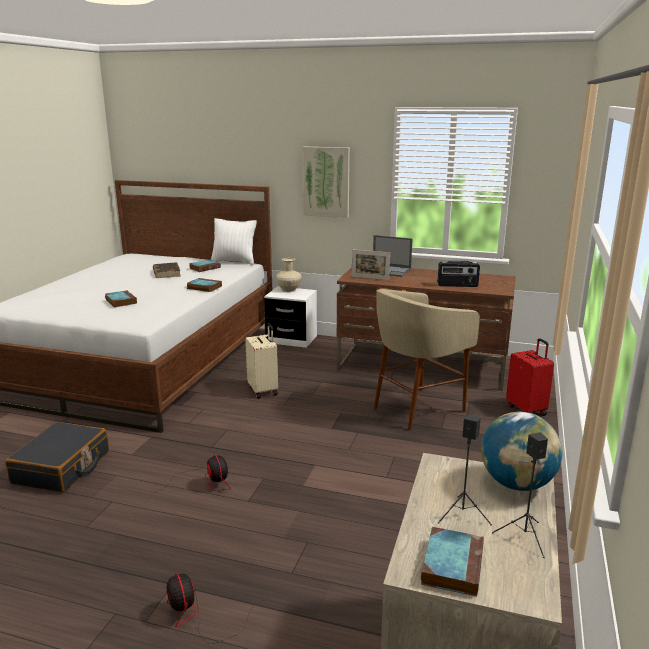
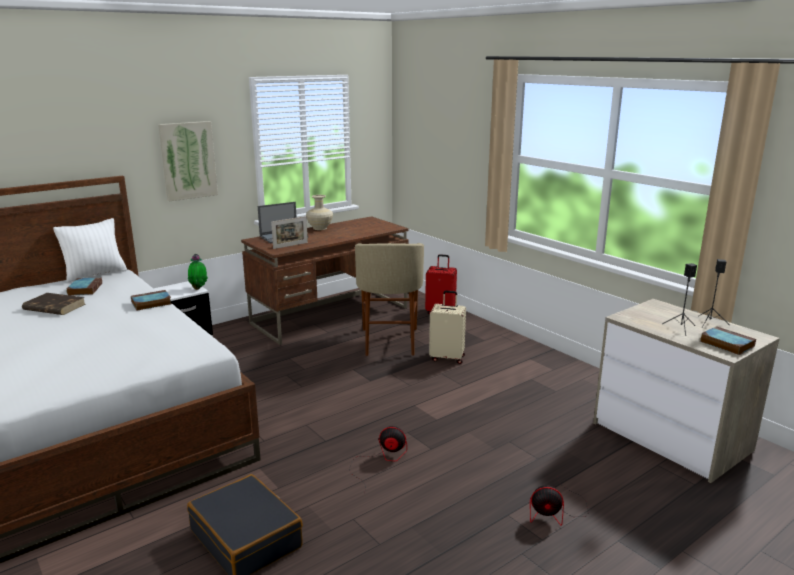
camera: 55 degrees left, 0 degrees up
book [105,290,137,308] -> none
beige suitcase [245,323,278,399] -> beige suitcase moved to [429,291,466,364]
beige vase [276,258,302,292] -> beige vase moved to [306,195,333,230]
radio [438,261,480,287] -> none
globe [481,412,563,491] -> none
none -> potted plant [188,254,208,290]

